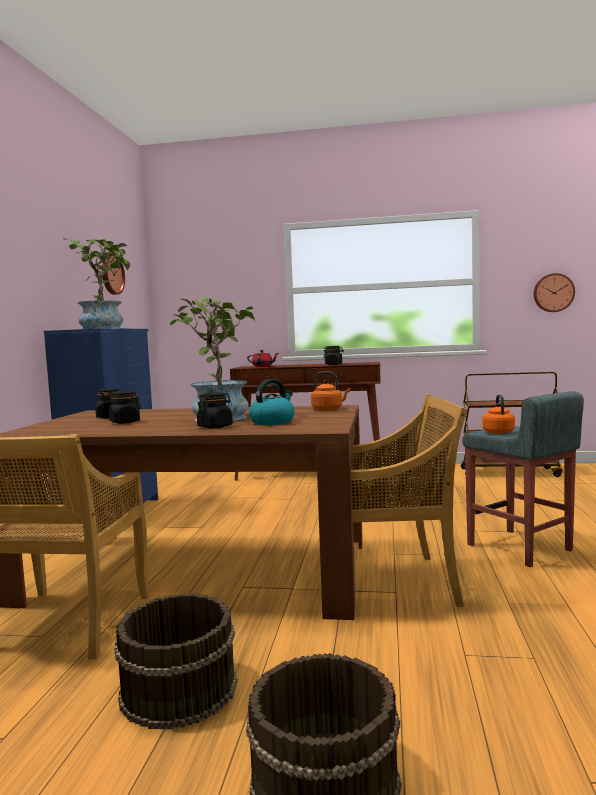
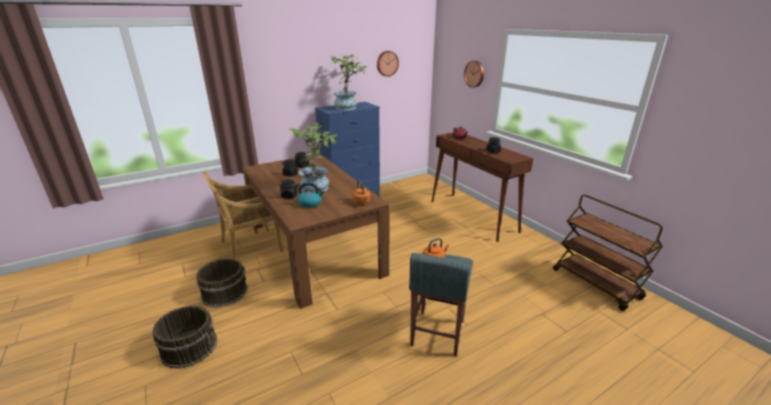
camera: 50 degrees right, 20 degrees up
beige chair [351,394,467,607] -> none
wall clock [534,273,575,312] -> wall clock moved to [464,61,484,88]

